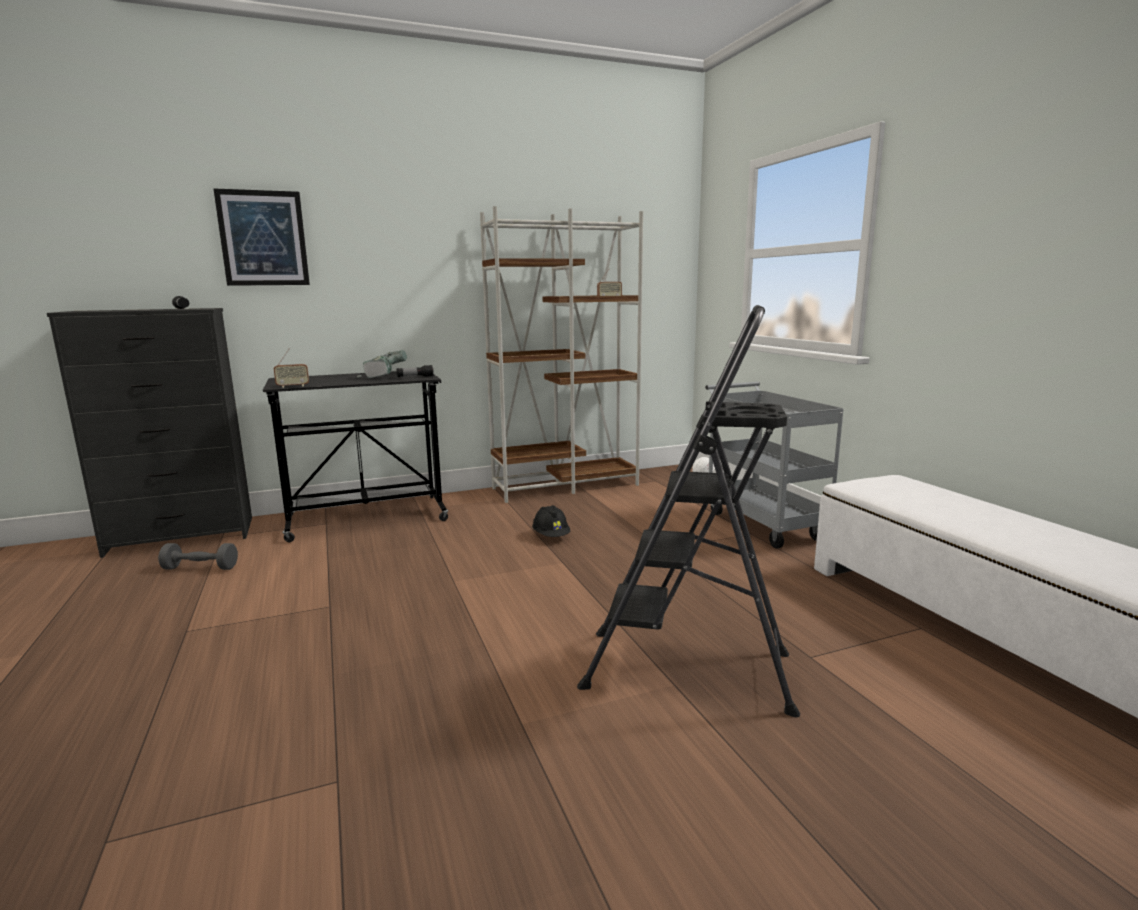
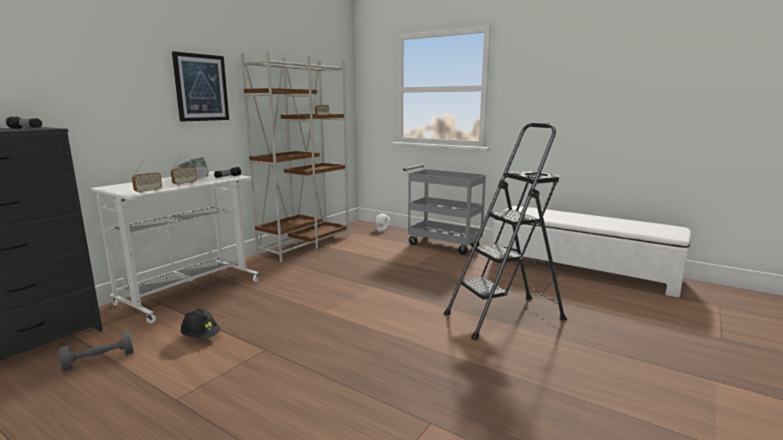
camera: 35 degrees left, 0 degrees up
picture [213,188,310,286] -> picture moved to [172,51,229,122]
black desk [263,371,448,542] -> white desk [91,172,258,323]
black hard hat [532,505,570,537] -> black hard hat moved to [180,309,221,339]
none -> radio [171,155,197,186]

